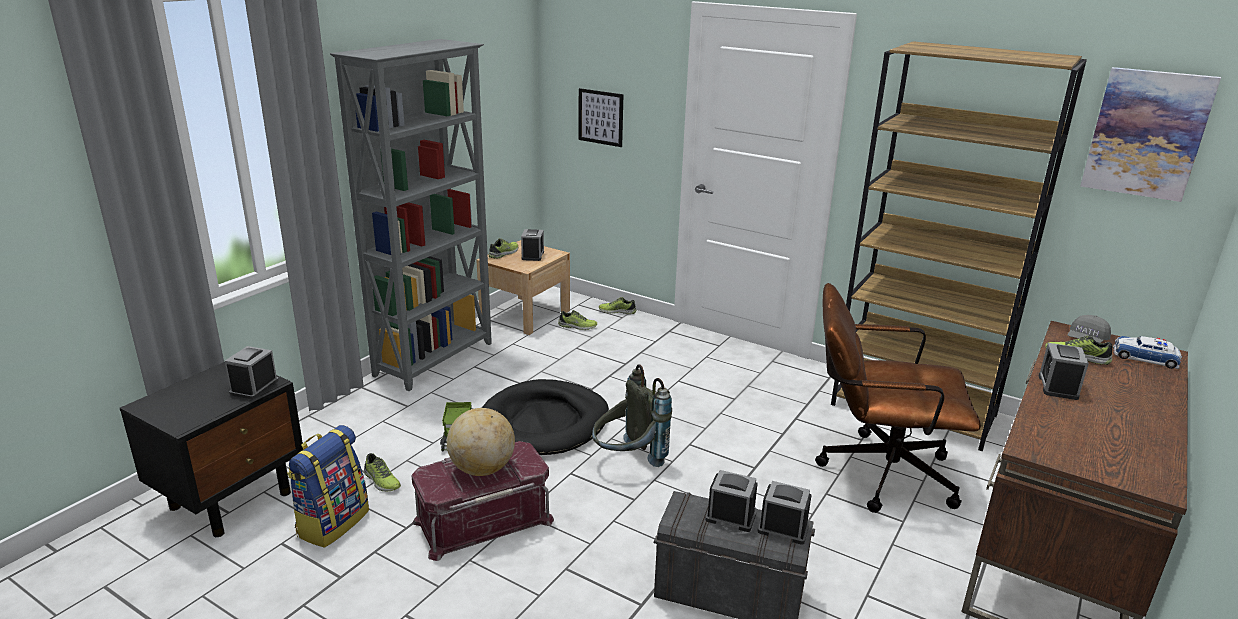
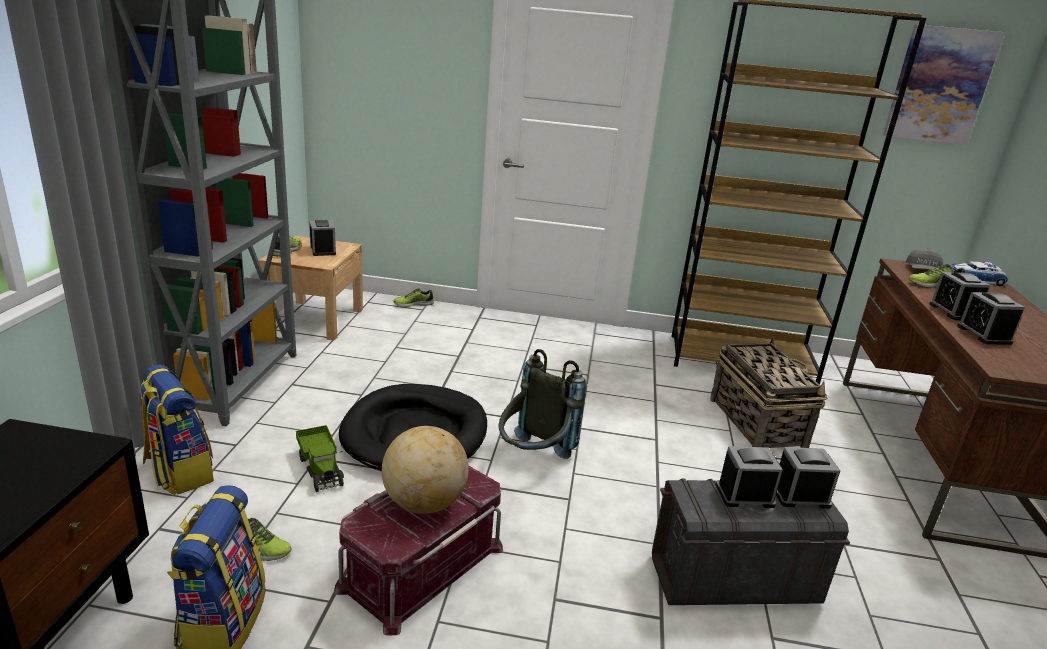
camera: 25 degrees left, 0 degrees up
alarm clock [225,346,279,399] -> alarm clock moved to [957,292,1025,345]
shoe [558,310,597,330] -> none
picture [579,88,624,147] -> none
brown office chair [815,283,981,513] -> basket [711,337,828,448]
none -> backpack [140,365,214,495]

